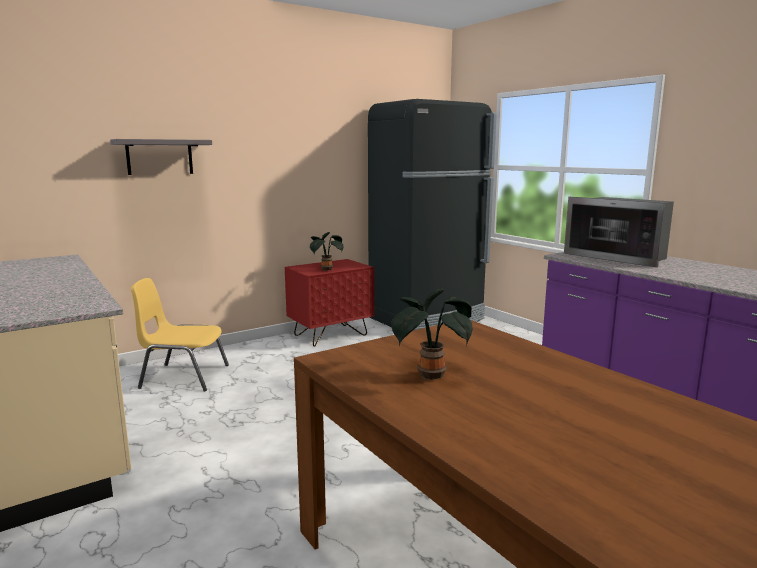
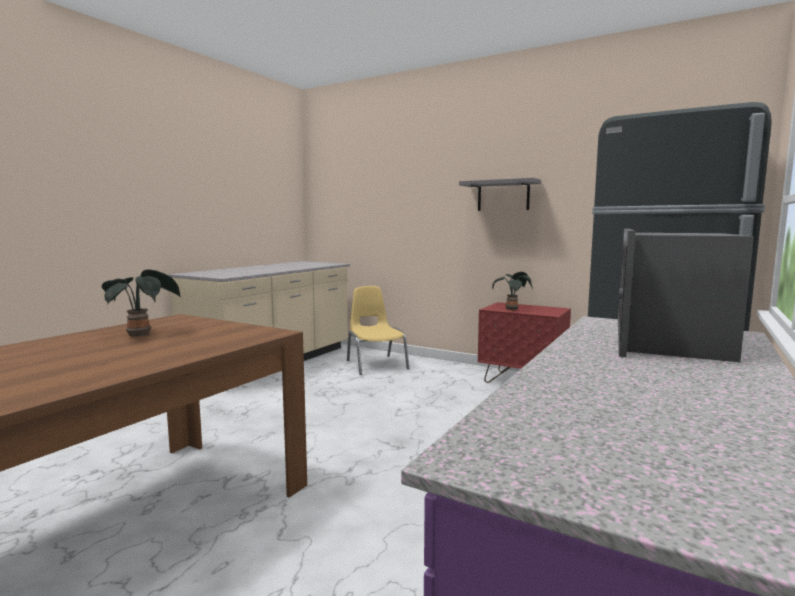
camera: 65 degrees right, 5 degrees down
grey shelf [110,139,212,175] -> grey shelf moved to [459,178,541,211]

